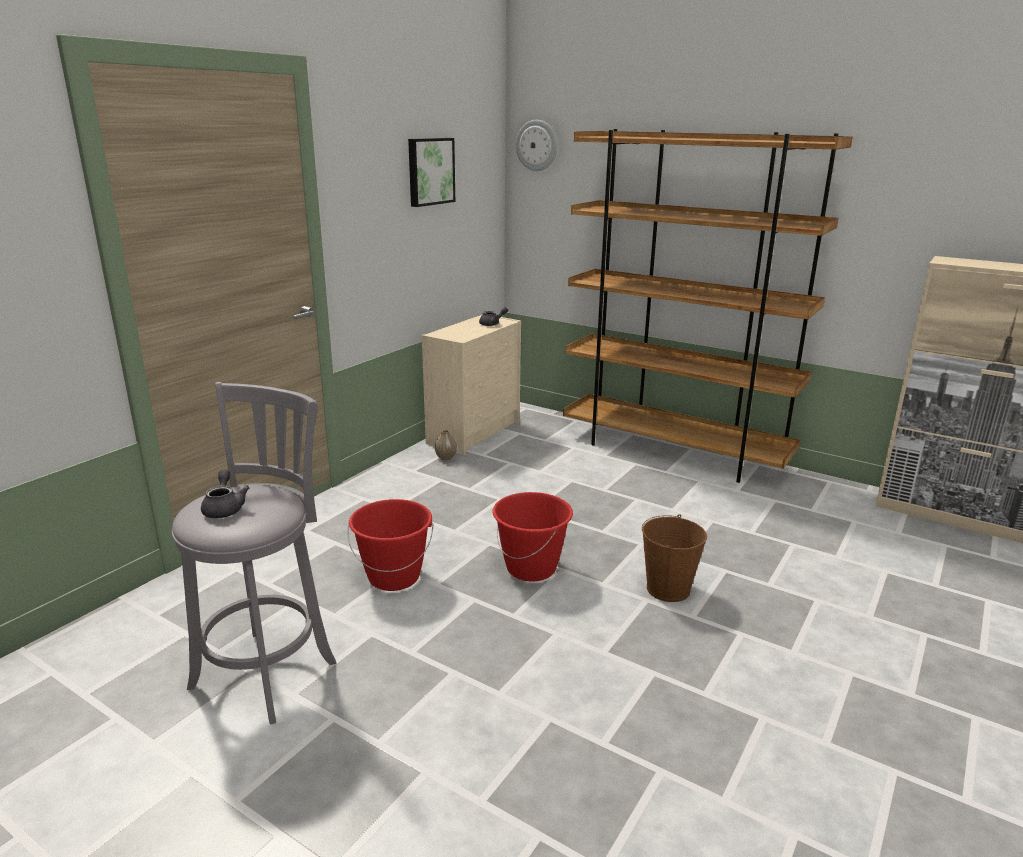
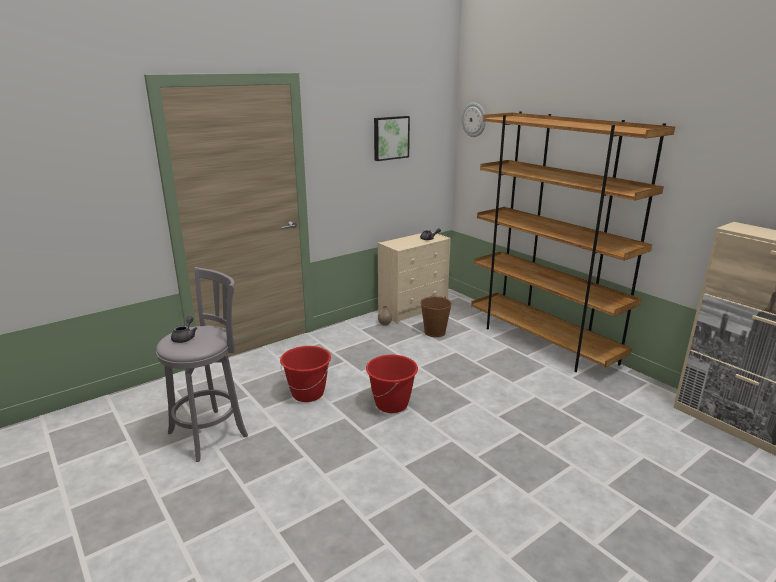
camera: 20 degrees right, 0 degrees up
brown bucket [642,514,707,602] -> brown bucket moved to [420,296,452,337]

